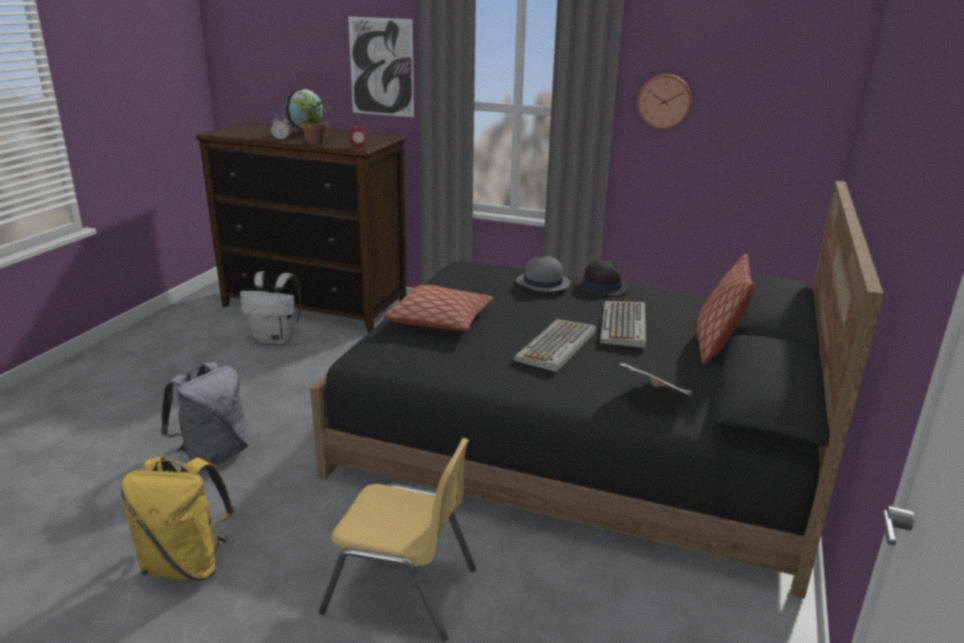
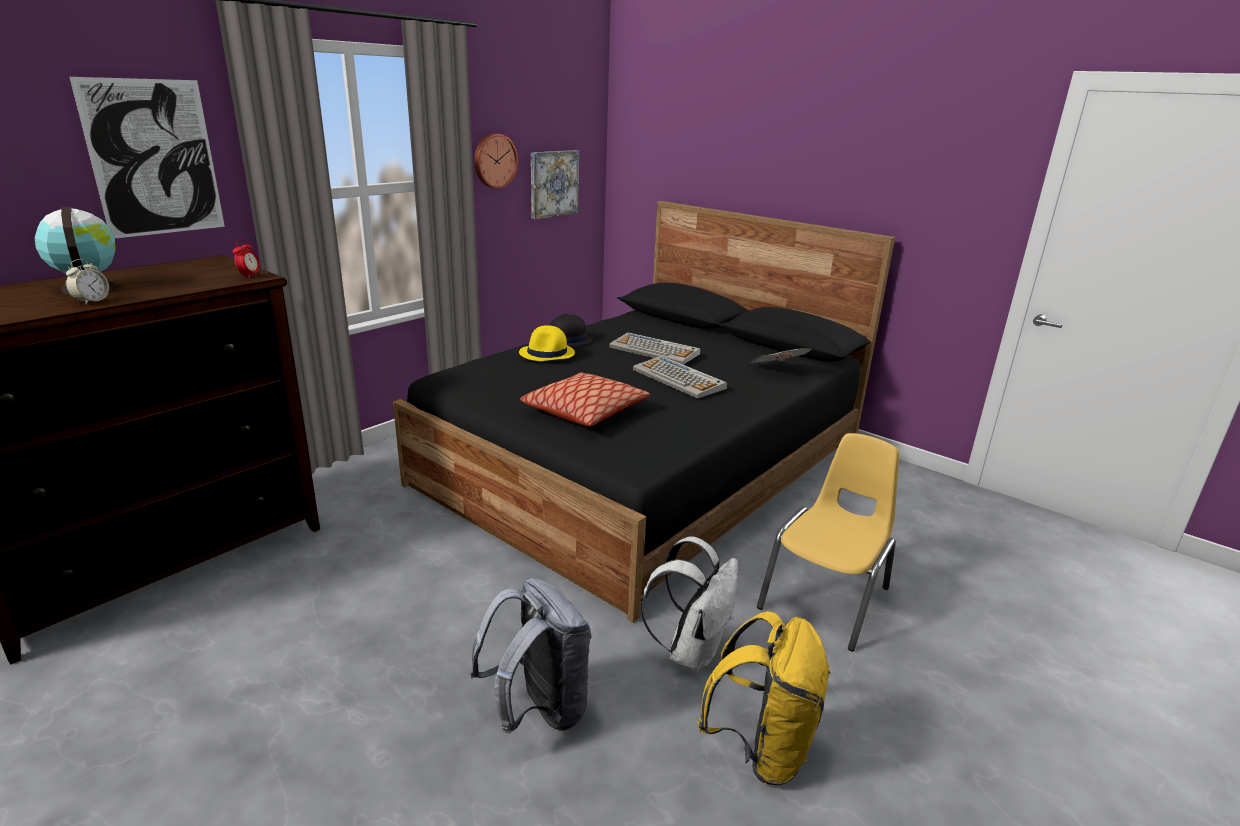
camera: 70 degrees left, 0 degrees up
white backpack [240,271,301,344] -> white backpack moved to [640,536,738,672]
potted plant [298,93,333,144] -> none
grey hat [516,256,570,292] -> yellow hat [519,325,575,361]
pillow [697,254,755,364] -> none
none -> picture [531,150,579,219]

